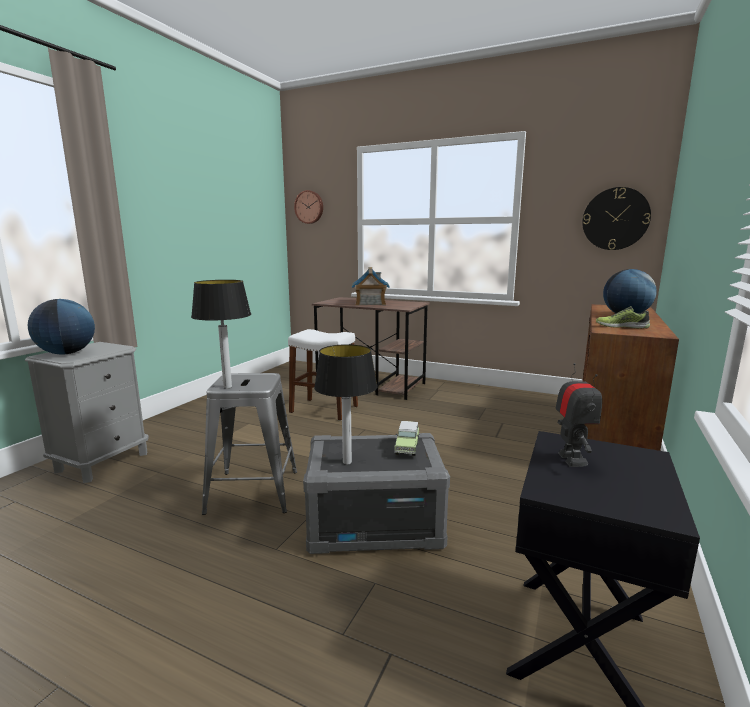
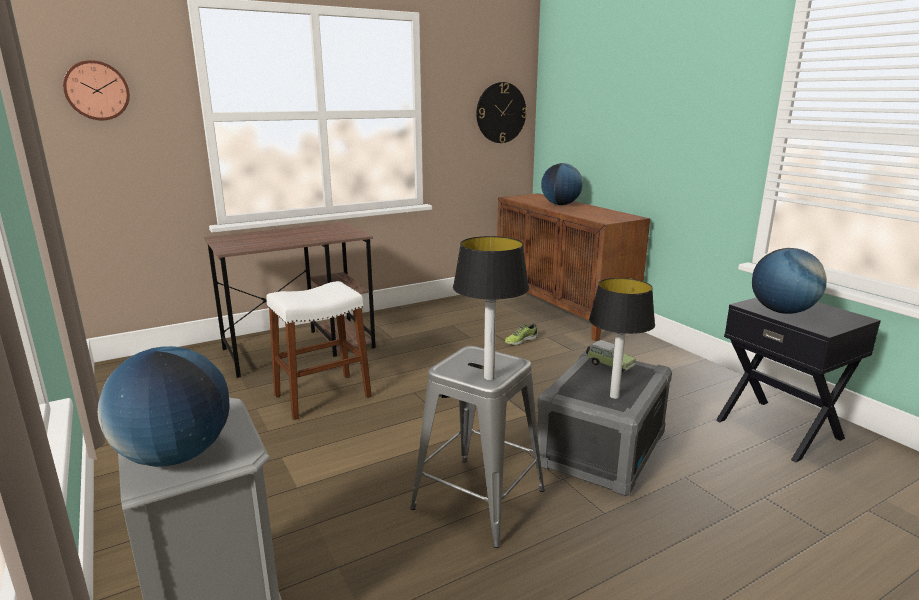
camera: 55 degrees left, 5 degrees up
toy house [352,267,390,306] -> none
toy robot [556,363,602,467] -> globe [752,248,827,314]
shoe [596,306,650,328] -> shoe moved to [505,324,538,345]

